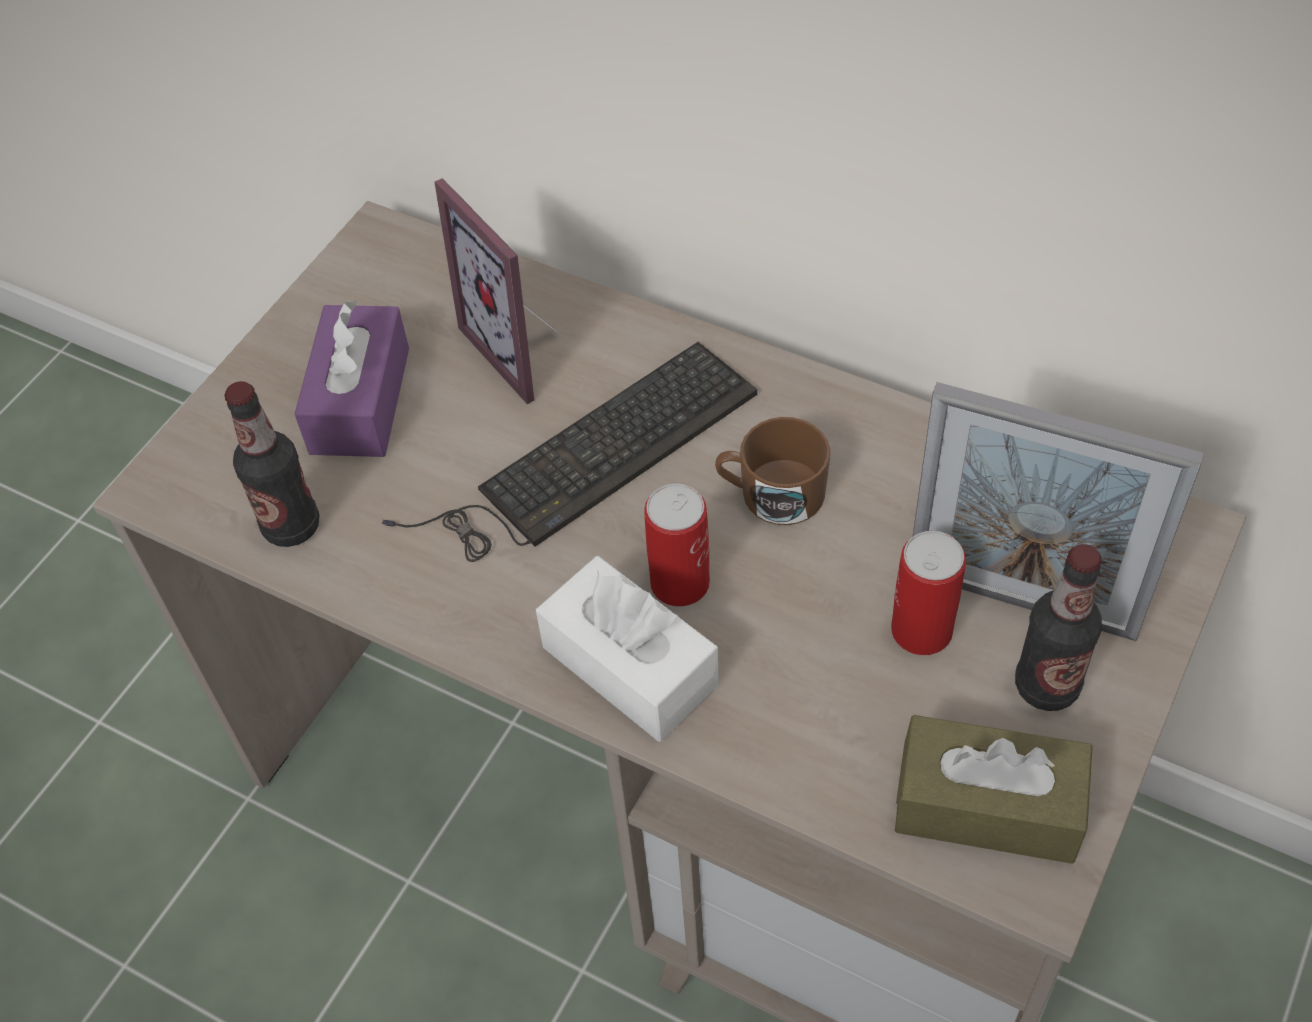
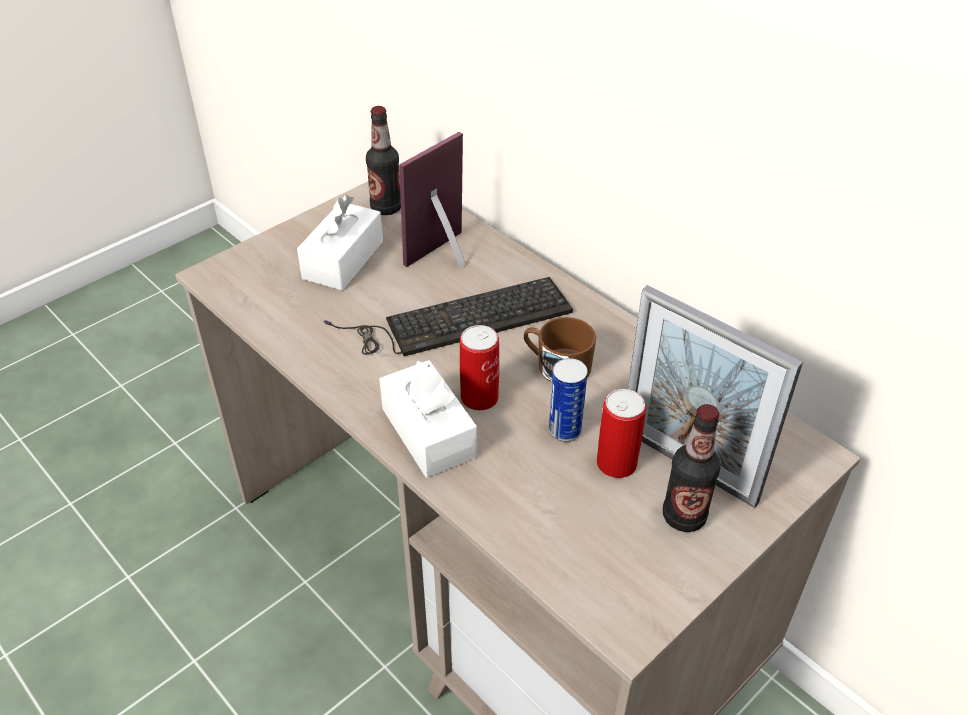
camera: 15 degrees right, 10 degrees down
bottle [224,381,320,547] -> bottle moved to [366,106,401,215]
purple tissue box [295,301,409,457] -> white tissue box [297,195,383,290]
picture frame [435,178,559,404] -> picture frame turned 60 degrees clockwise [399,132,466,268]
brown tissue box [895,715,1093,864] -> none
none -> can [549,358,588,442]

